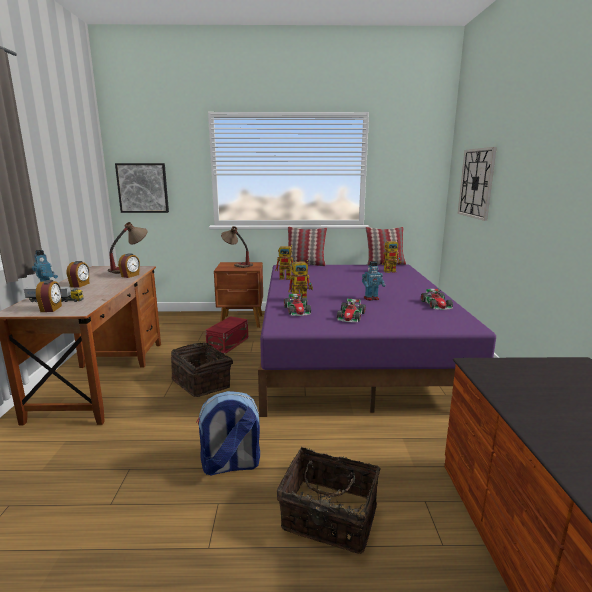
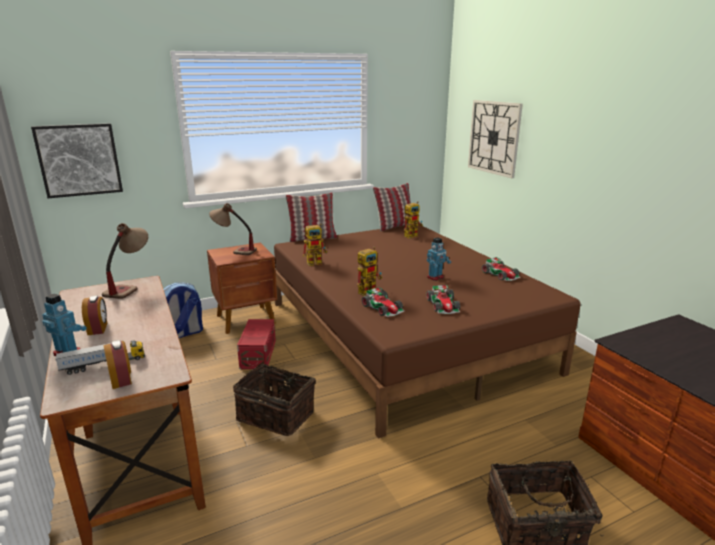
camera: 25 degrees left, 5 degrees up
alarm clock [118,253,140,278] -> none
backpack [196,391,260,476] -> backpack moved to [163,283,203,338]
purple bed [258,264,496,417] -> brown bed [274,224,581,439]

